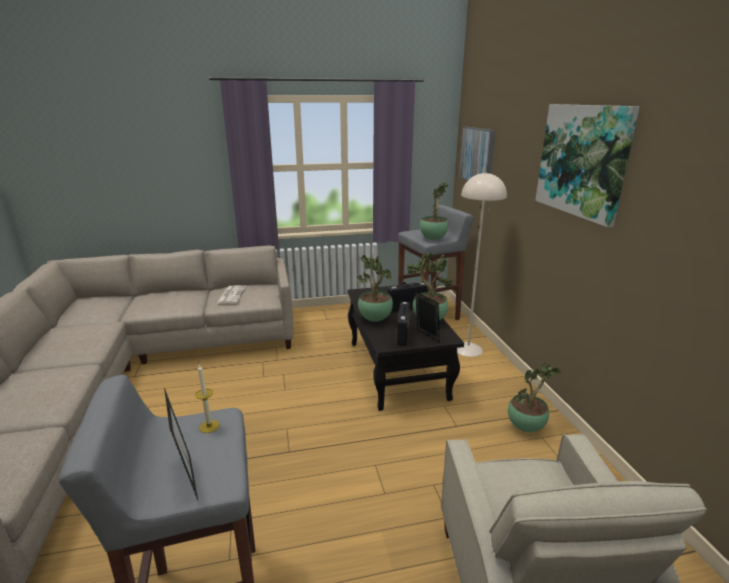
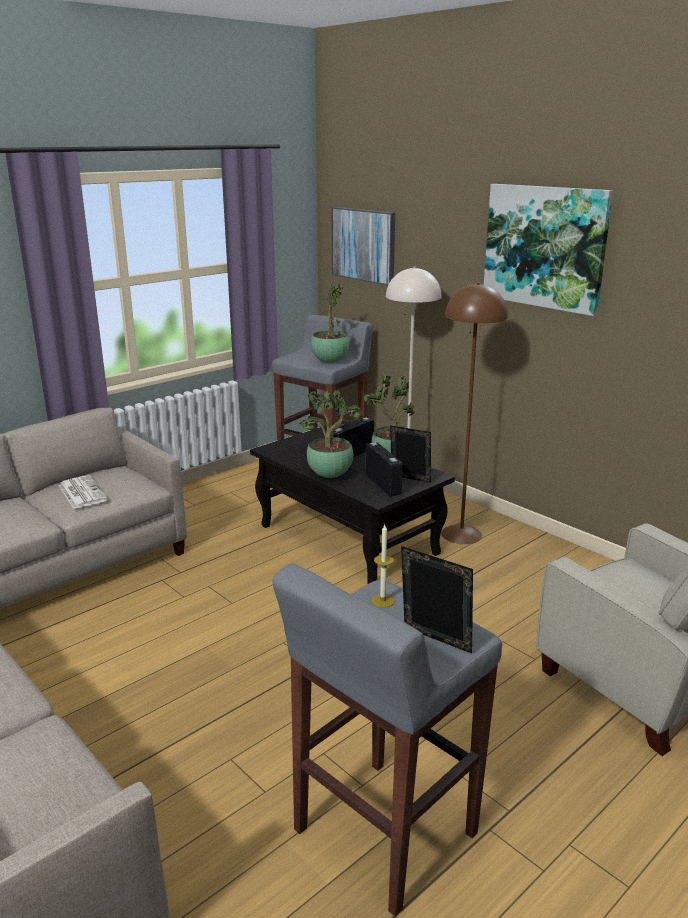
camera: 30 degrees left, 0 degrees up
potted plant [508,362,561,432] -> none
none -> brown floor lamp [441,283,508,544]

